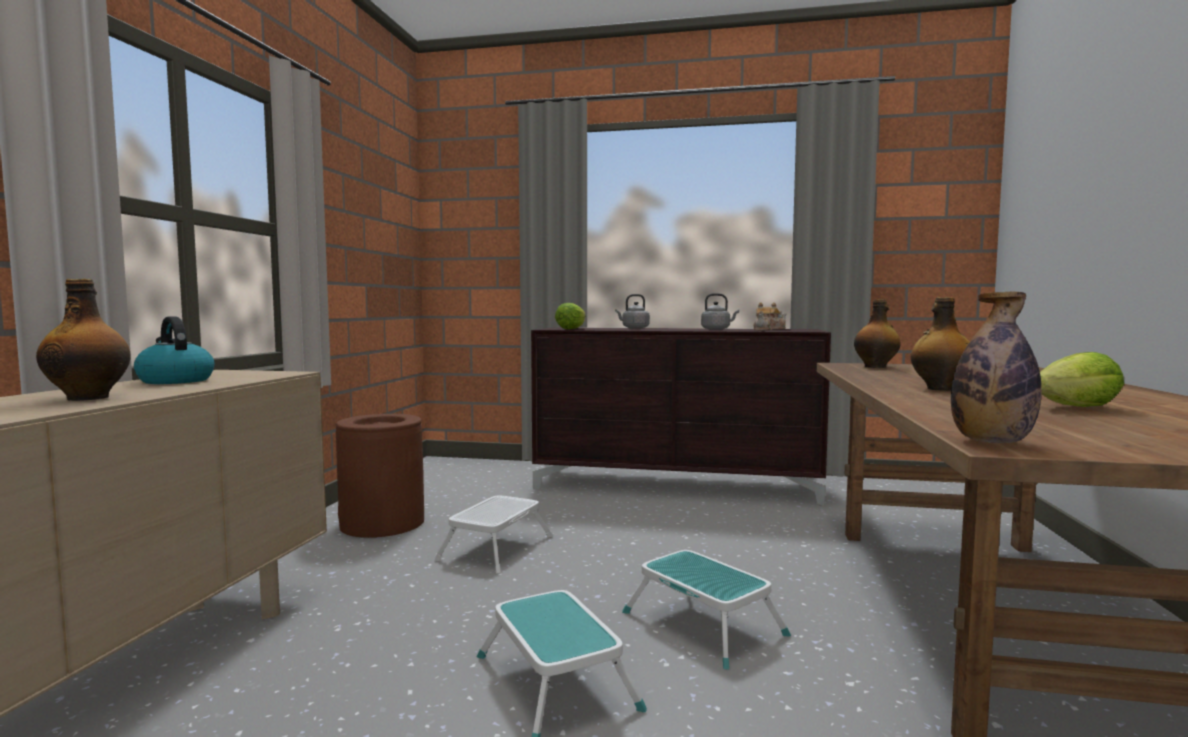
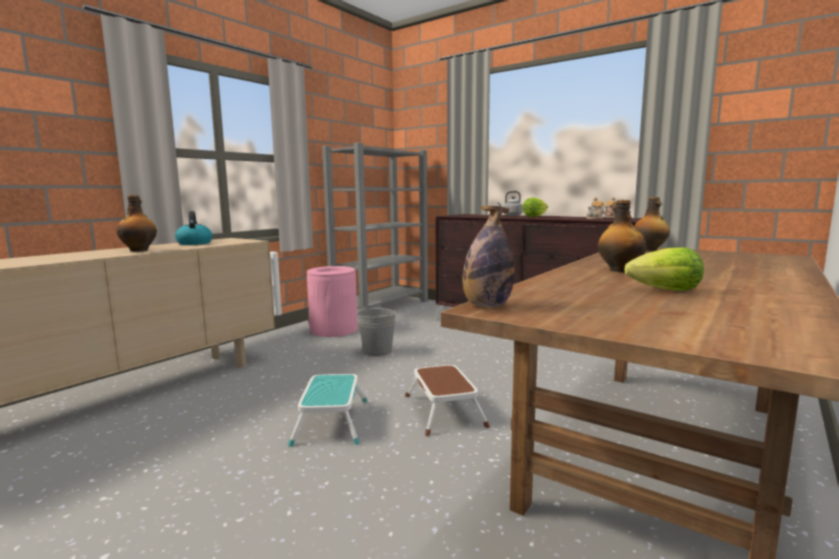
camera: 25 degrees right, 5 degrees up
brown trash can [336,414,424,538] -> pink trash can [307,266,358,337]
white step ladder [433,495,553,574] -> grey bucket [357,307,396,356]
lettuce [555,303,586,329] -> lettuce moved to [522,198,548,217]
turquoise step ladder [622,550,791,670] -> brown step ladder [405,365,490,436]
grey kettle [701,293,739,330] -> none
none -> grey bookcase [322,143,428,311]

